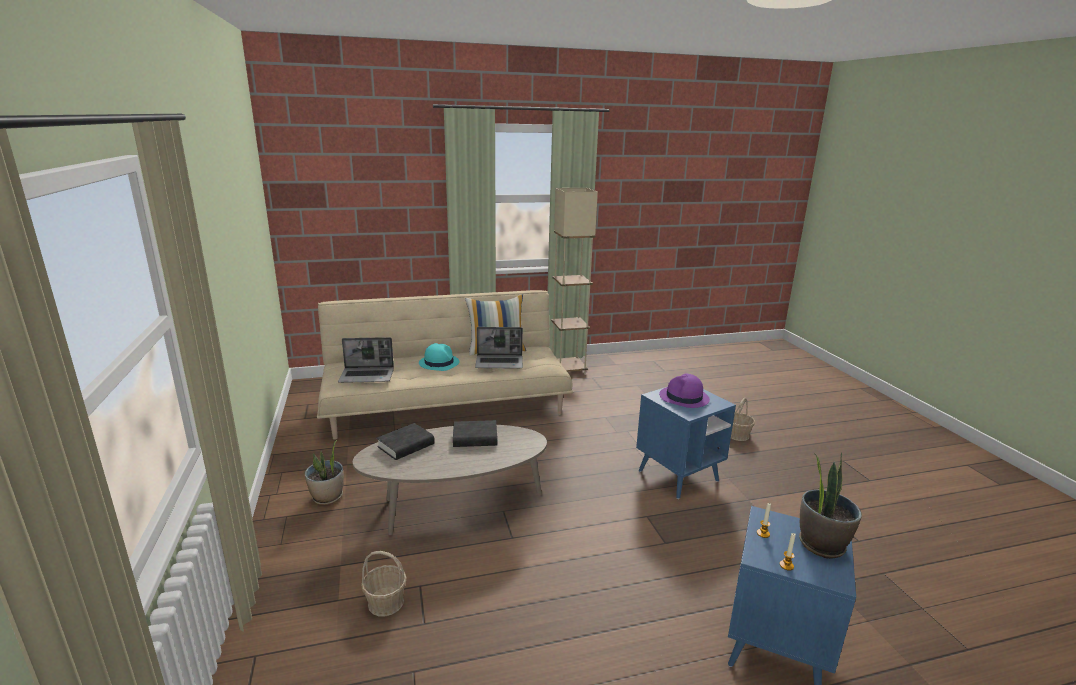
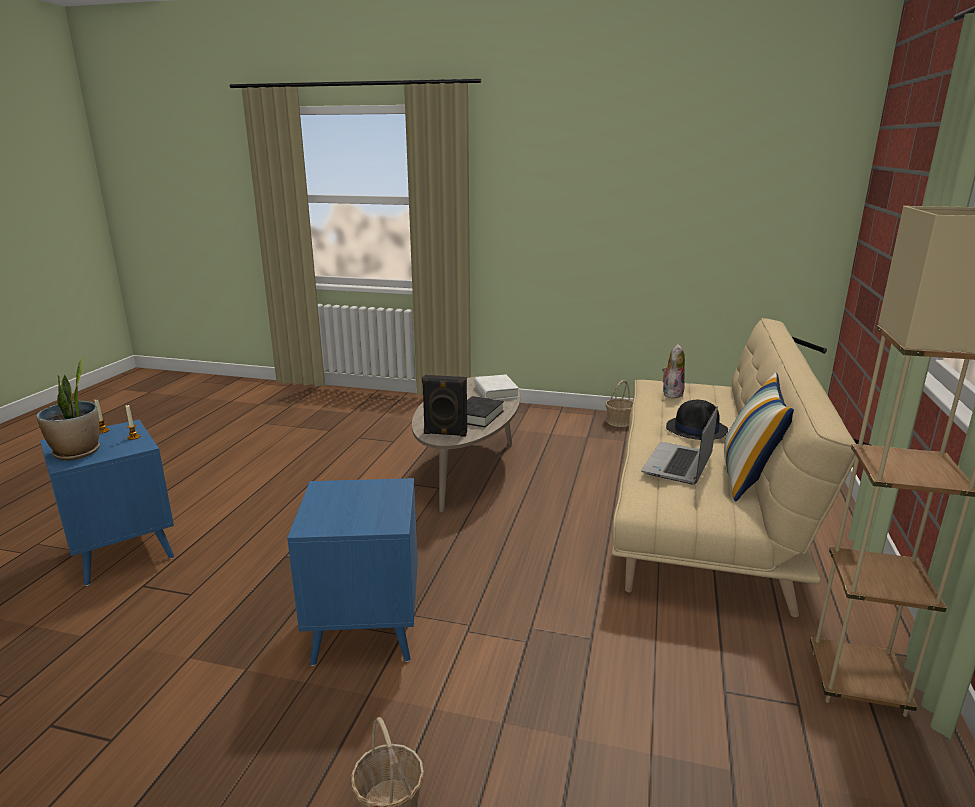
camera: 120 degrees right, 0 degrees up
potted plant [305,440,344,505] -> none
laptop [338,337,394,383] -> plush toy [662,344,685,398]
basket [361,551,407,616] -> basket moved to [605,380,633,427]
black book [377,423,435,460] -> white book [475,374,519,400]
turquoise hat [419,343,460,371] -> black hat [666,400,728,440]
purple hat [659,373,710,408] -> none
none -> black speaker [422,375,467,437]

